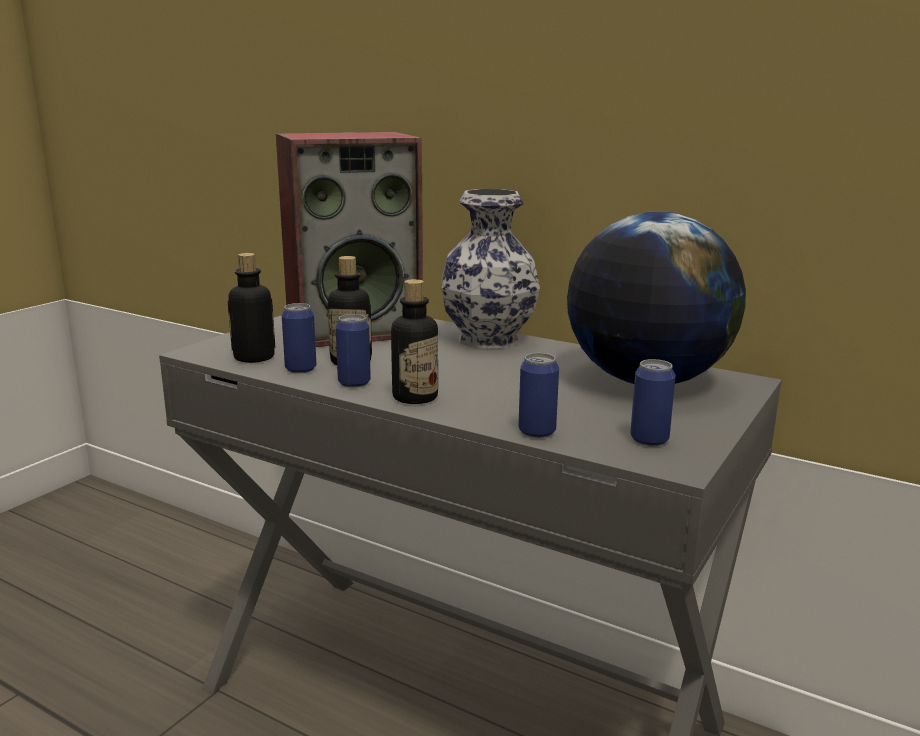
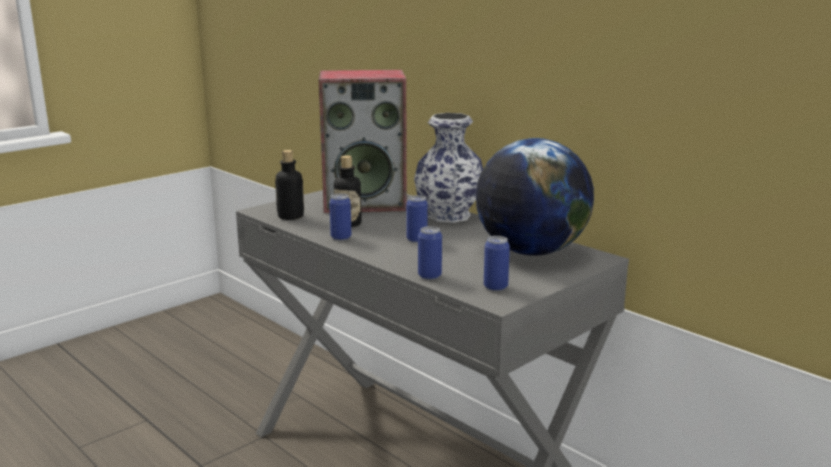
camera: 15 degrees right, 0 degrees up
can [282,303,316,373] -> can moved to [406,195,428,243]
bottle [391,279,438,404] -> none

